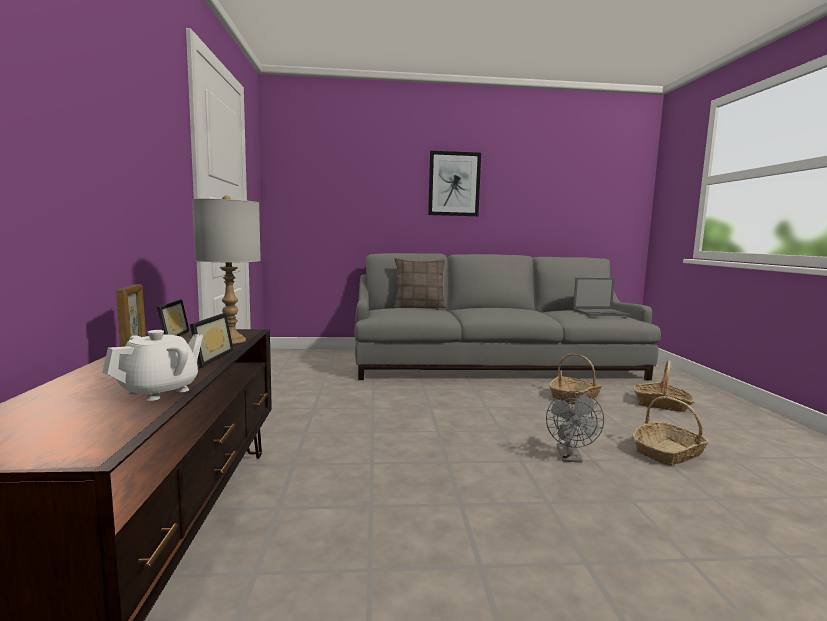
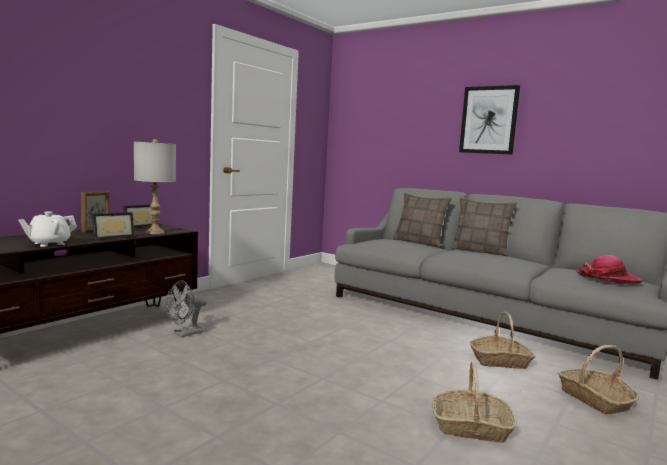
camera: 40 degrees right, 0 degrees up
white teapot [103,330,203,401] -> white teapot turned 150 degrees clockwise [18,211,77,247]
grey fan [546,391,604,463] -> grey fan moved to [166,280,207,337]
laptop [573,278,631,316] -> hat [576,255,643,284]
none -> pillow [451,197,517,256]

